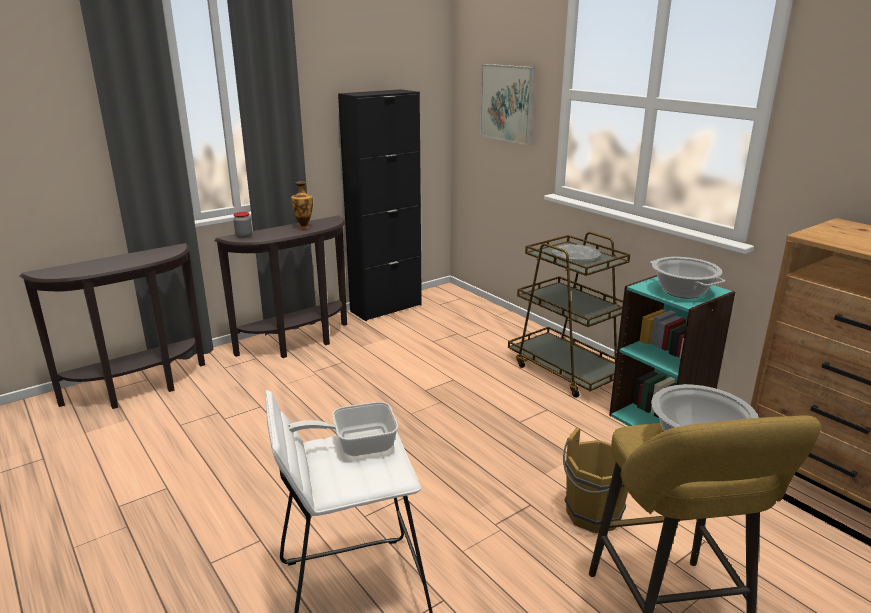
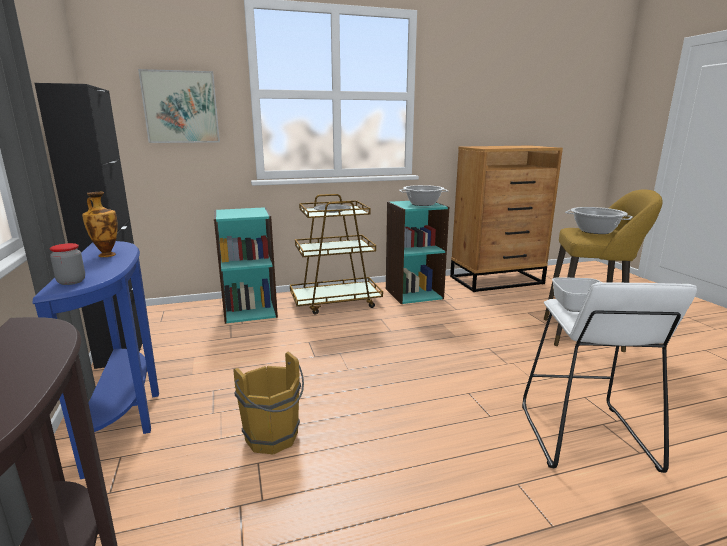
camera: 70 degrees left, 5 degrees down
brown console table [214,216,347,358] -> blue console table [32,241,159,479]
brown bucket [563,427,628,533] -> brown bucket moved to [233,351,304,454]
none -> turquoise bookcase [214,207,278,324]

